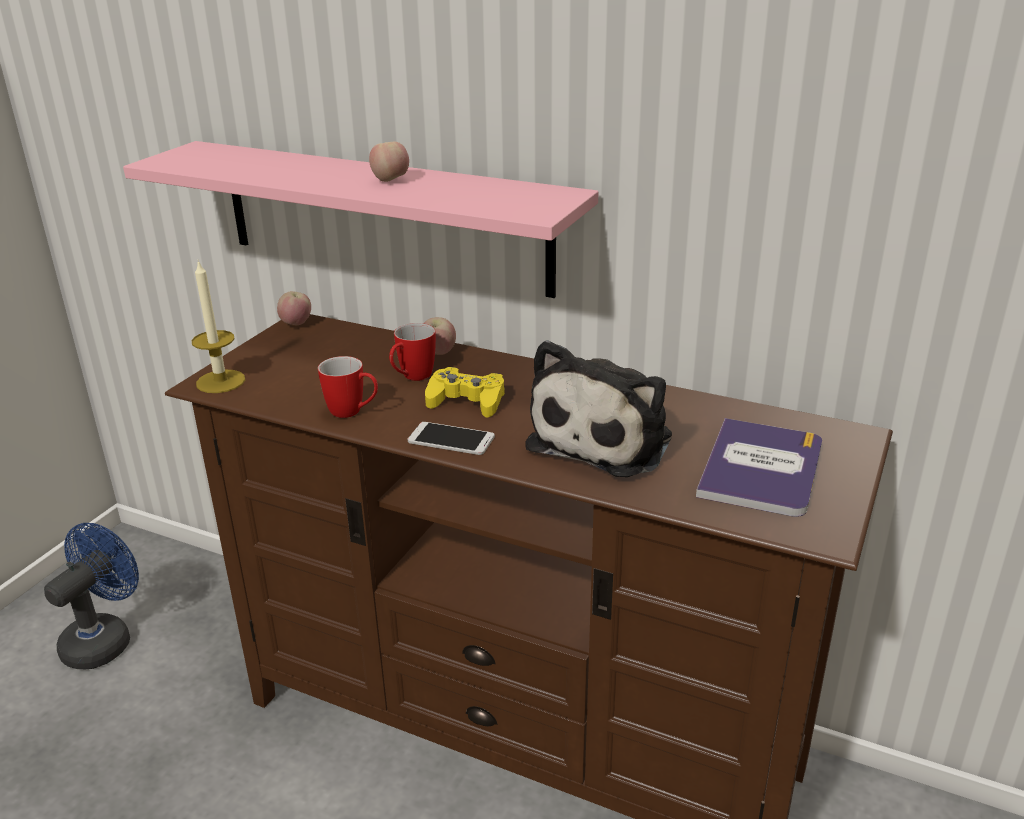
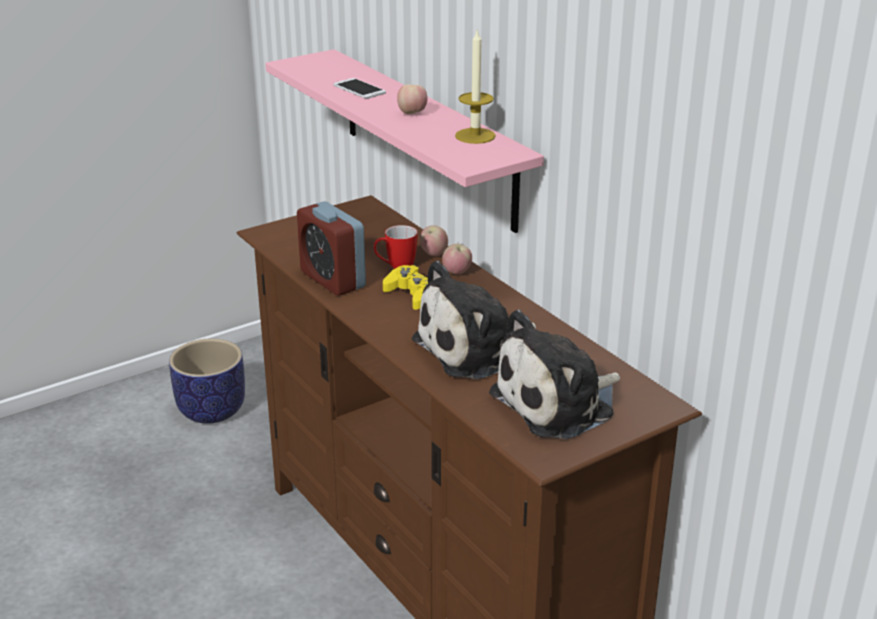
camera: 30 degrees right, 0 degrees up
blue fan [44,523,139,669] -> planter [169,338,245,424]
candle [192,260,245,393] -> candle moved to [455,31,496,144]
apple [277,291,311,325] -> apple moved to [442,244,472,274]
mug [318,356,378,418] -> alarm clock [297,201,366,295]
phone [408,422,495,455] -> phone moved to [334,78,386,99]
book [696,418,822,517] -> plush toy [489,310,620,439]

